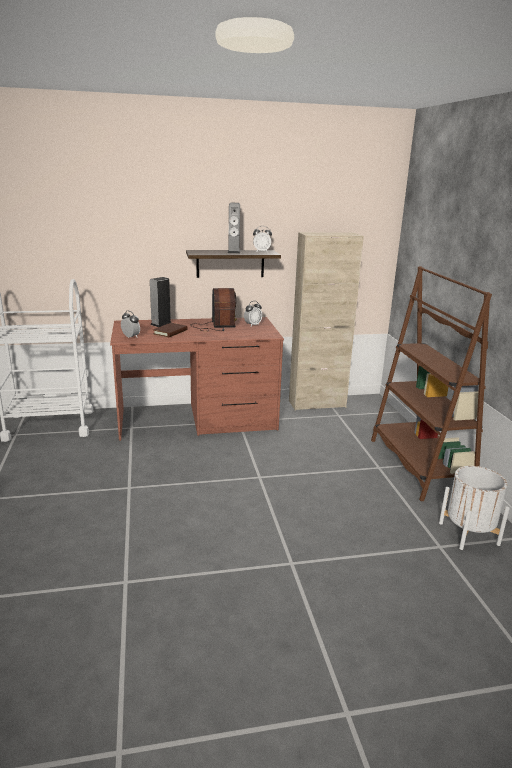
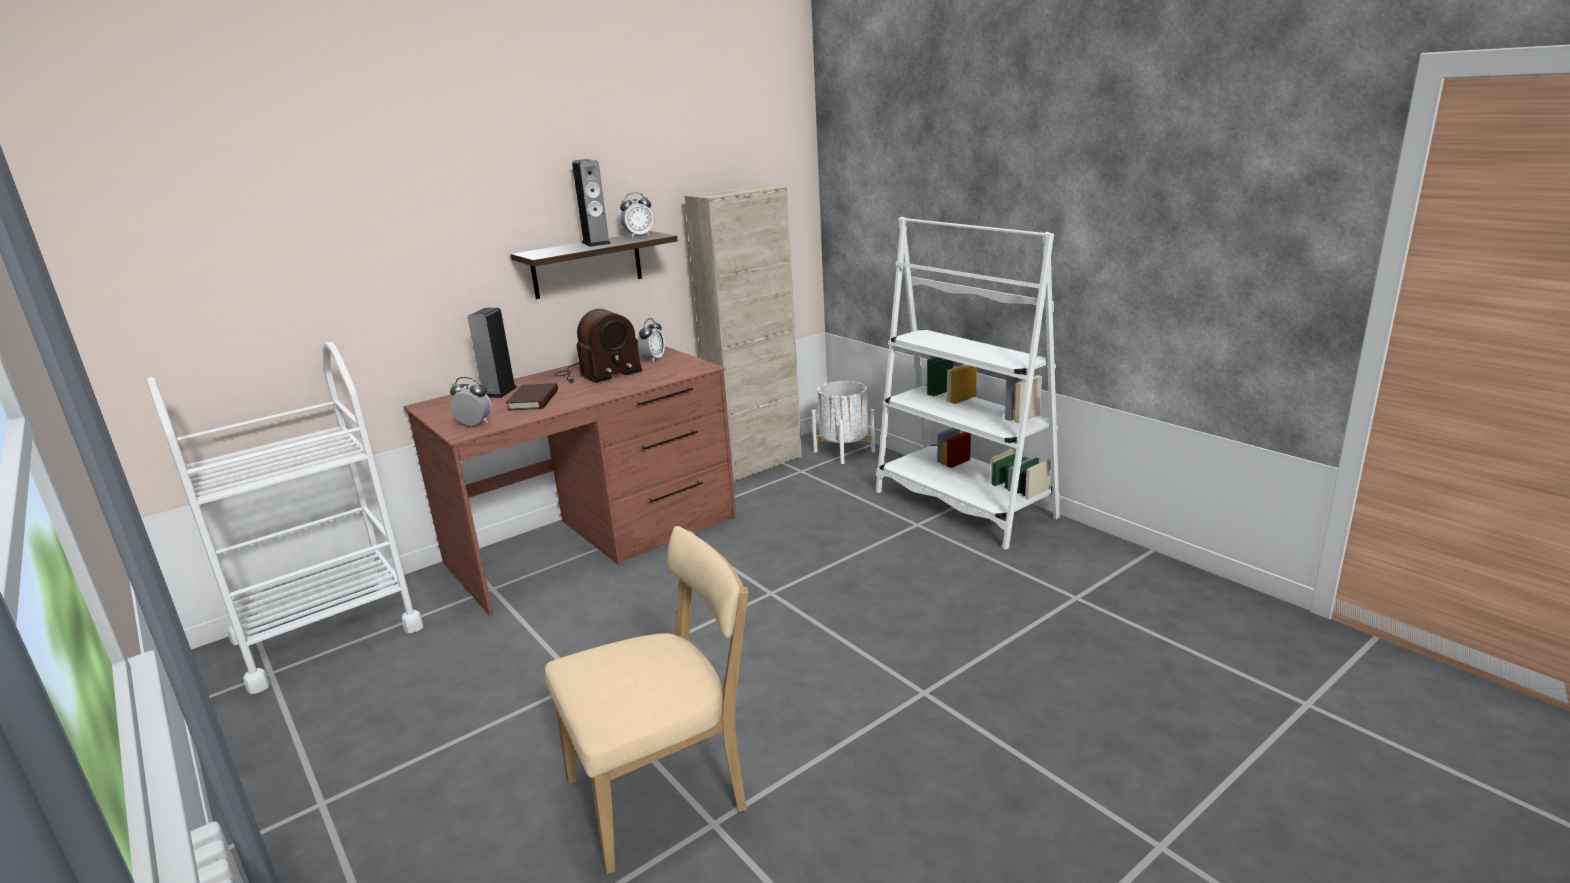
camera: 25 degrees left, 0 degrees up
radio [192,288,237,331] -> radio turned 90 degrees clockwise [554,309,643,383]
brown bookcase [371,266,492,501] -> white bookcase [876,217,1060,550]
white planter [439,466,510,550] -> white planter moved to [812,381,875,464]
none -> beige chair [545,526,748,875]

